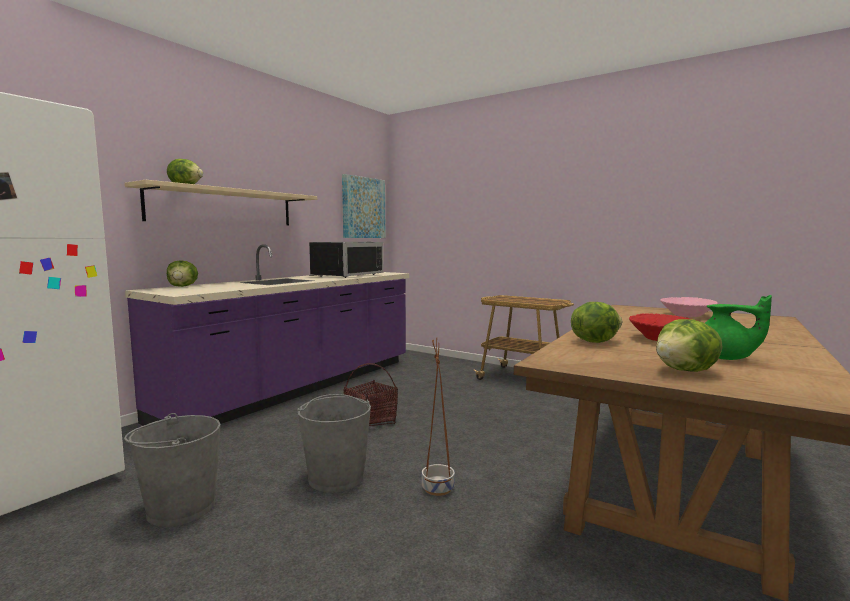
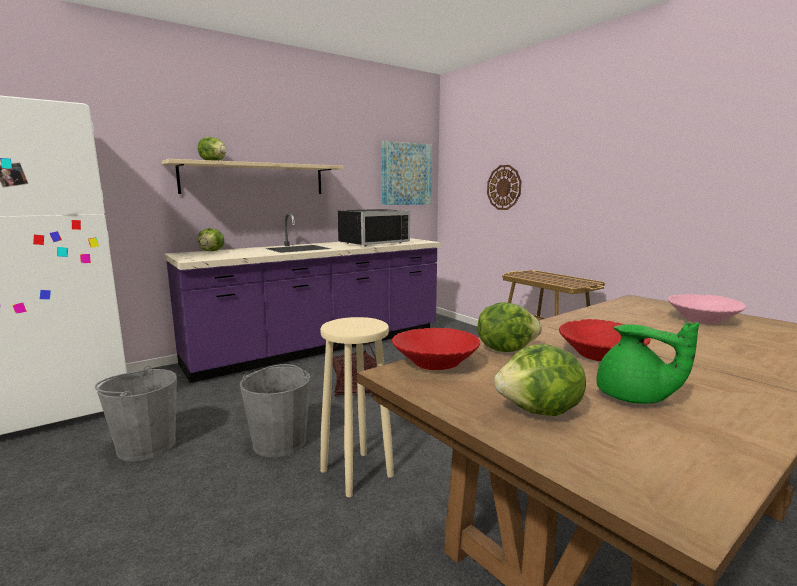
camera: 20 degrees right, 5 degrees up
brown planter [422,337,455,496] -> beige stool [320,317,394,497]
none -> red bowl [392,328,480,370]
none -> wall clock [487,165,521,210]

